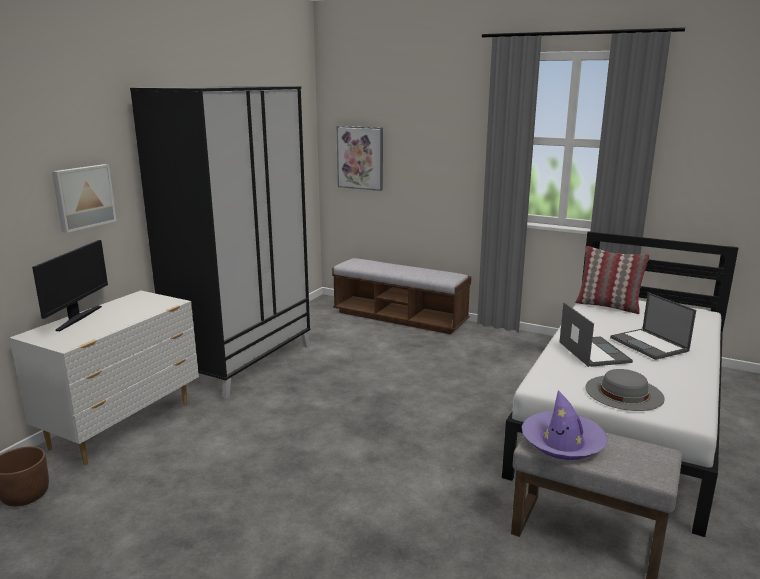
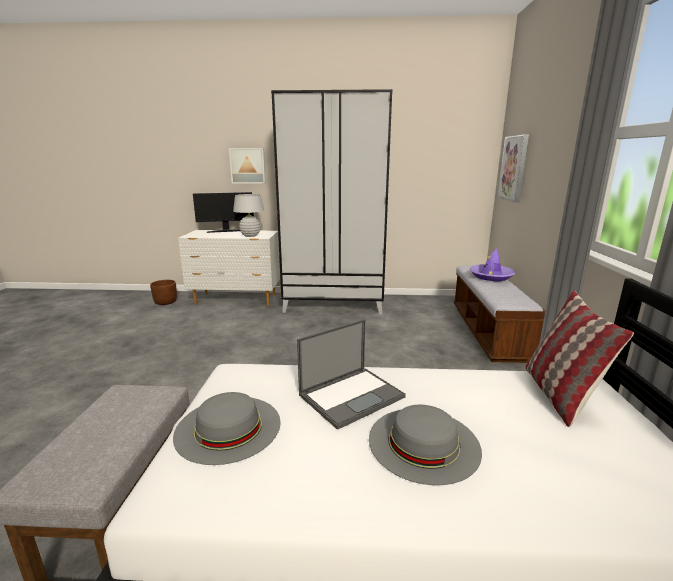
camera: 65 degrees right, 0 degrees up
purple hat [522,390,608,460] -> purple hat moved to [470,248,515,281]
laptop [610,292,696,360] -> grey hat [369,405,482,485]
none -> white table lamp [233,194,264,237]

